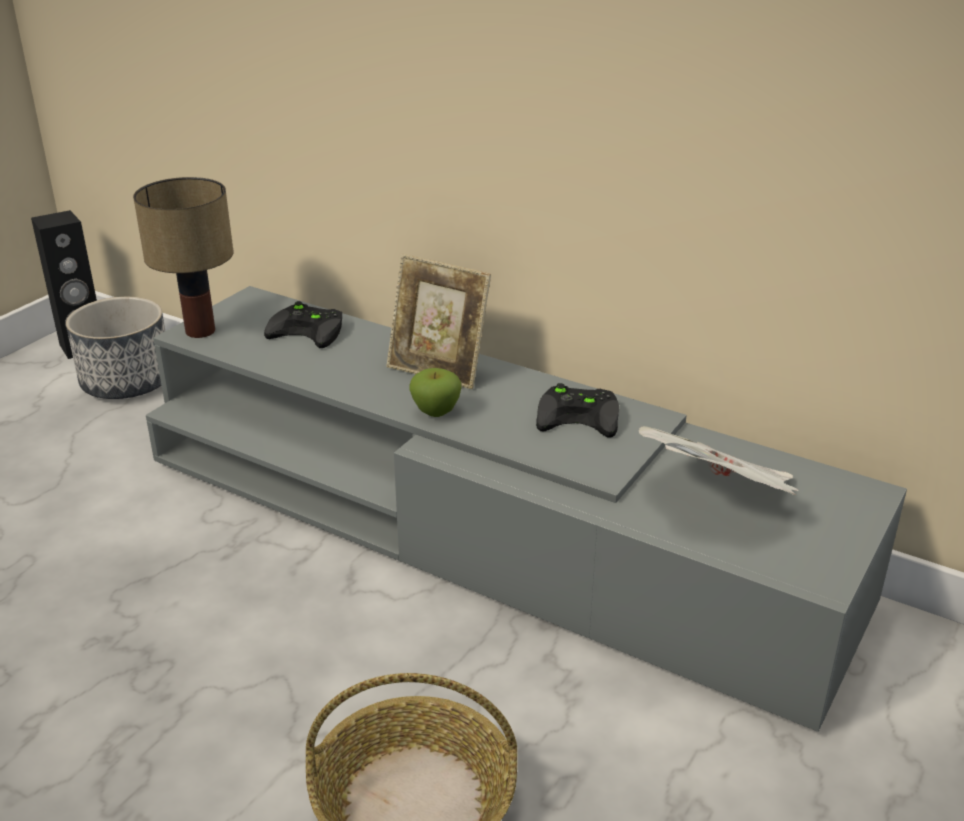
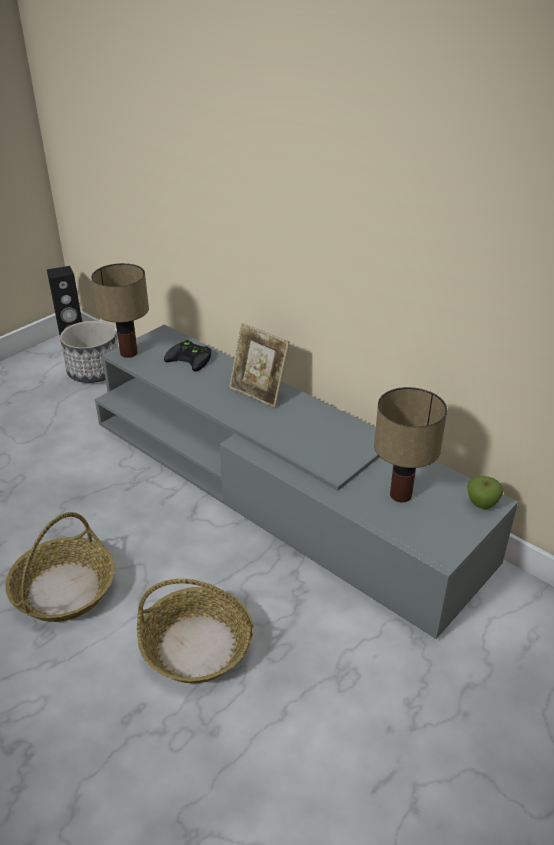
camera: 10 degrees right, 5 degrees up
apple [409,368,461,417] -> apple moved to [467,476,503,509]
black game controller [536,383,619,438] -> none
newspaper [639,426,798,495] -> table lamp [374,387,447,502]
none -> basket [5,512,115,622]

